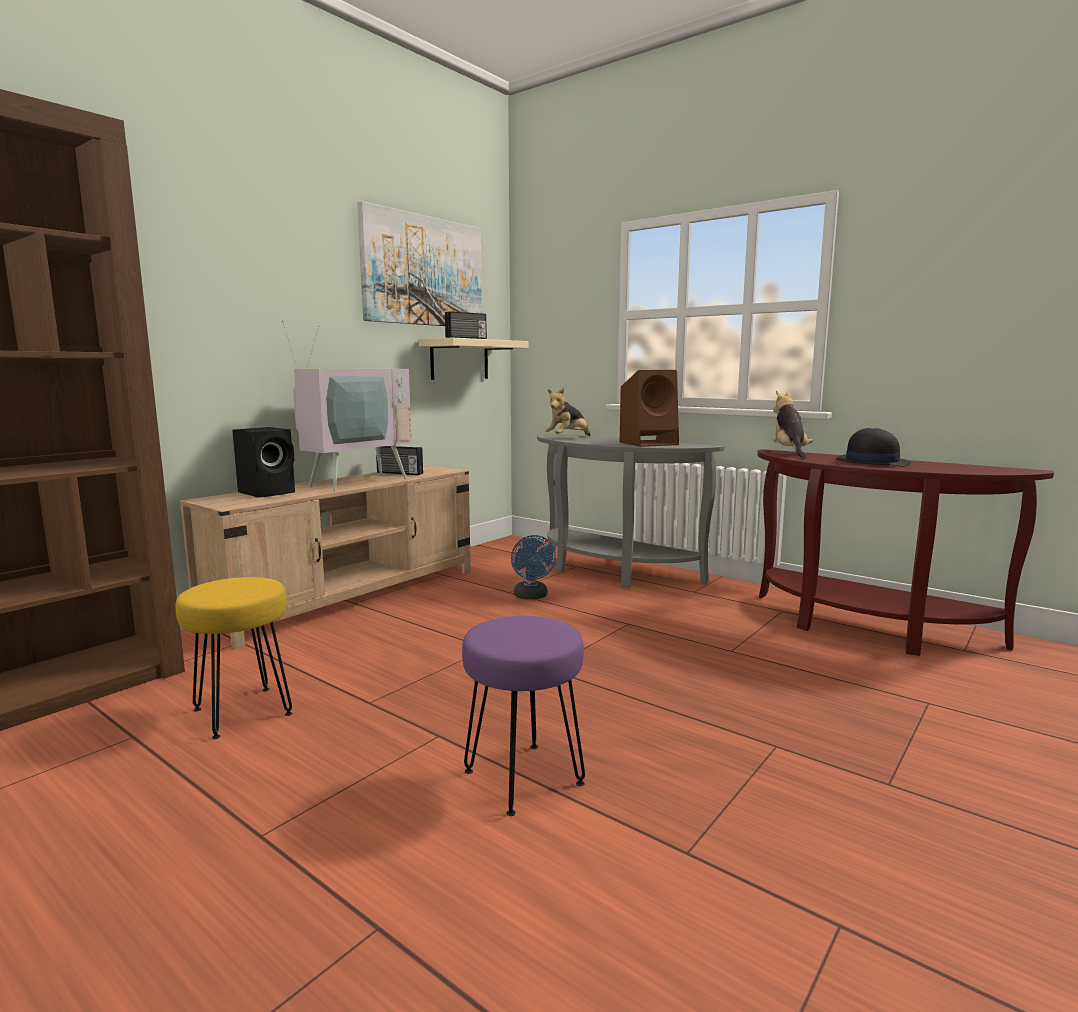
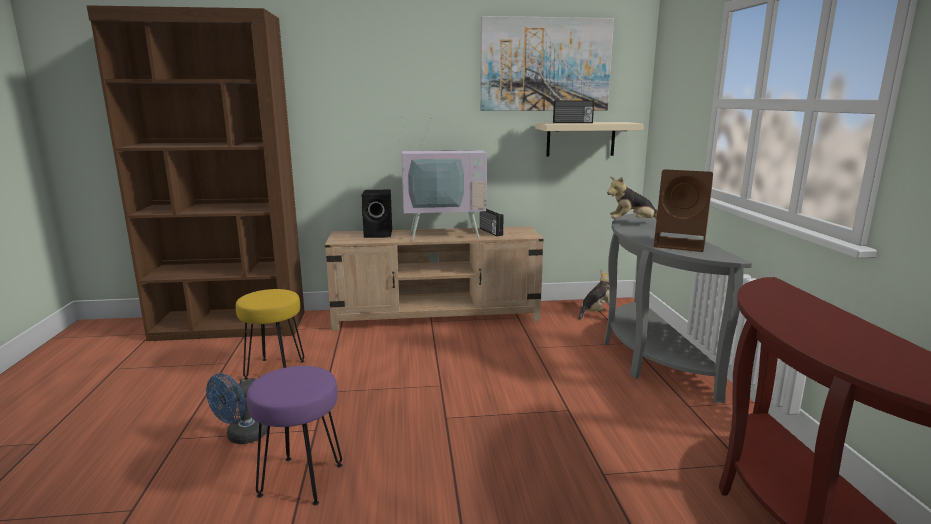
camera: 45 degrees right, 5 degrees up
blue fan [511,535,556,599] -> blue fan moved to [206,373,268,444]
plush toy [773,391,813,459] -> plush toy moved to [578,270,609,320]
black hat [836,428,911,467] -> none

